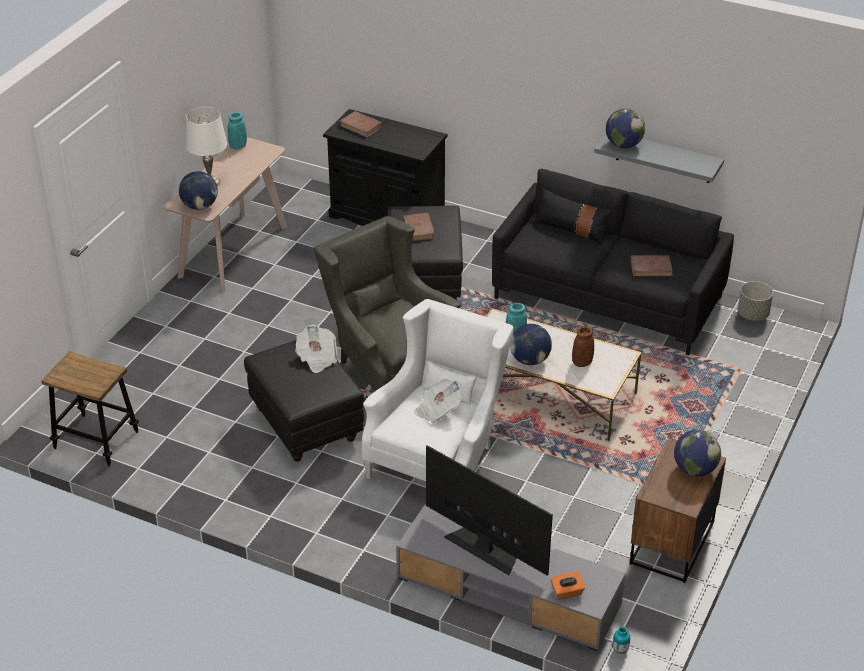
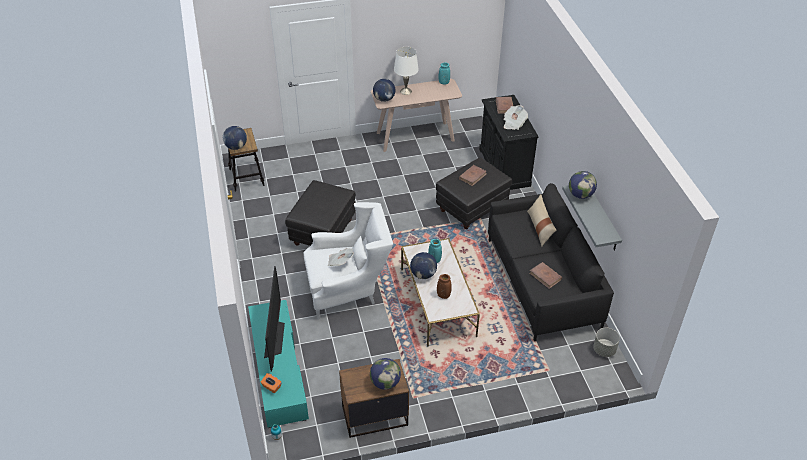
camera: 50 degrees right, 5 degrees up
newspaper [295,324,337,373] -> newspaper moved to [503,105,528,130]
grey armchair [314,216,461,391] -> none
grey tv stand [397,504,625,651] -> turquoise tv stand [248,300,309,428]
black pillow [533,188,613,245] -> beige pillow [527,195,556,246]
none -> globe [223,126,247,150]

